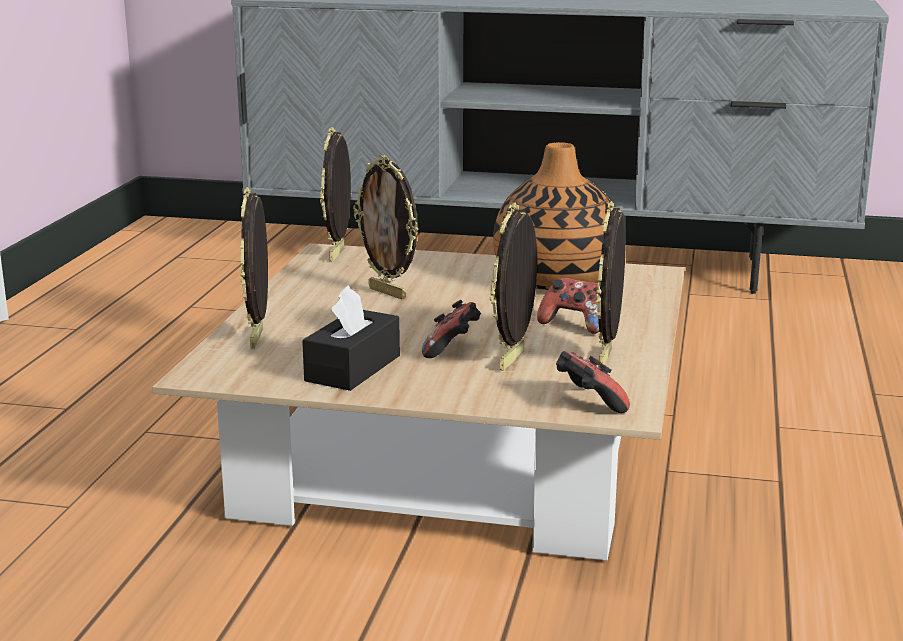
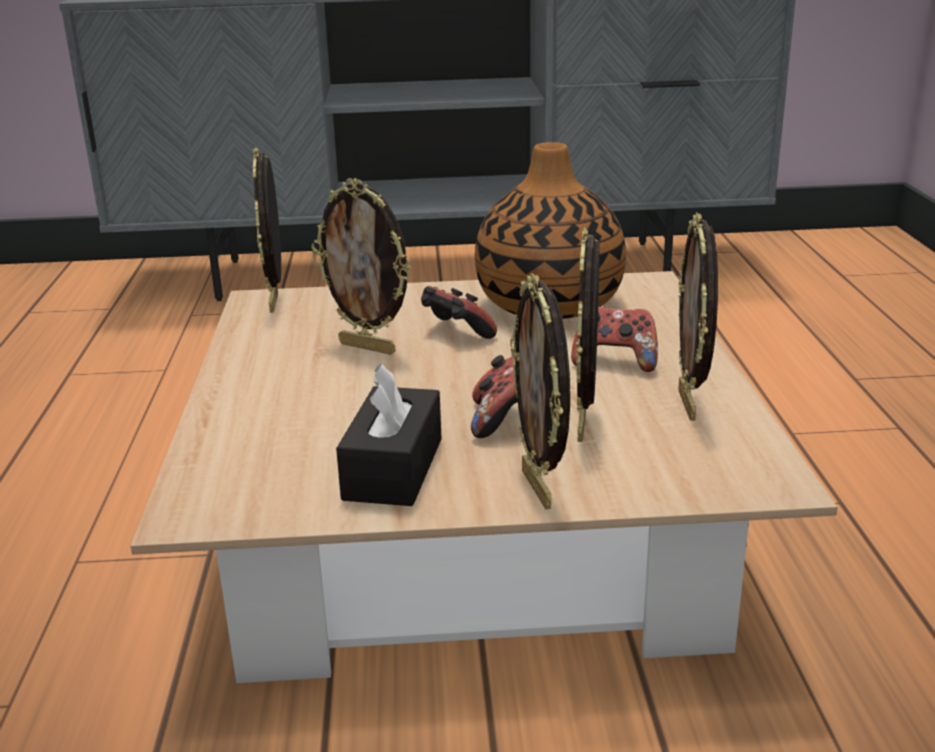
camera: 15 degrees left, 5 degrees up
picture frame [240,187,268,349] -> picture frame moved to [510,273,570,510]
game controller [556,351,630,413] -> game controller moved to [421,286,497,339]

